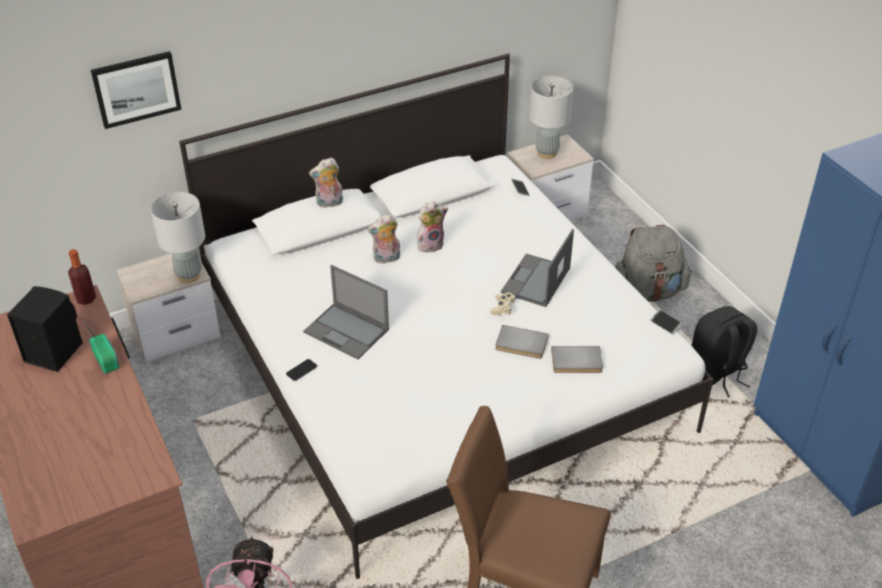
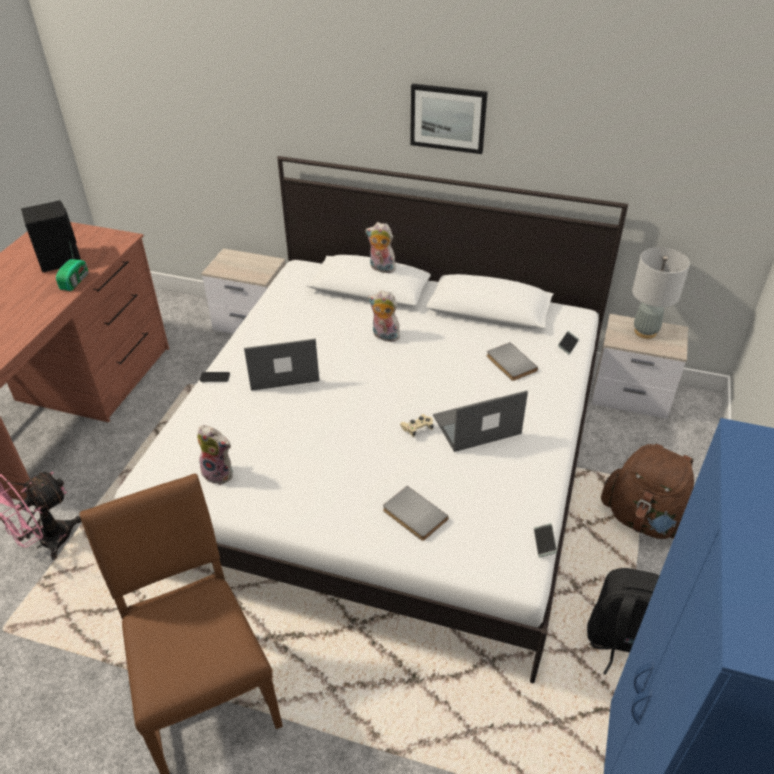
camera: 45 degrees right, 0 degrees up
bottle [68,249,96,305] -> none
picture [91,51,182,129] -> picture moved to [410,84,487,154]
grey table lamp [151,192,205,283] -> none
laptop [303,265,389,360] -> laptop turned 90 degrees clockwise [244,339,319,391]
plush toy [417,202,448,253] -> plush toy moved to [197,425,233,485]
grey book [495,325,549,359] -> grey book moved to [487,342,538,381]
grey backpack [615,225,692,302] -> brown backpack [601,443,694,539]

